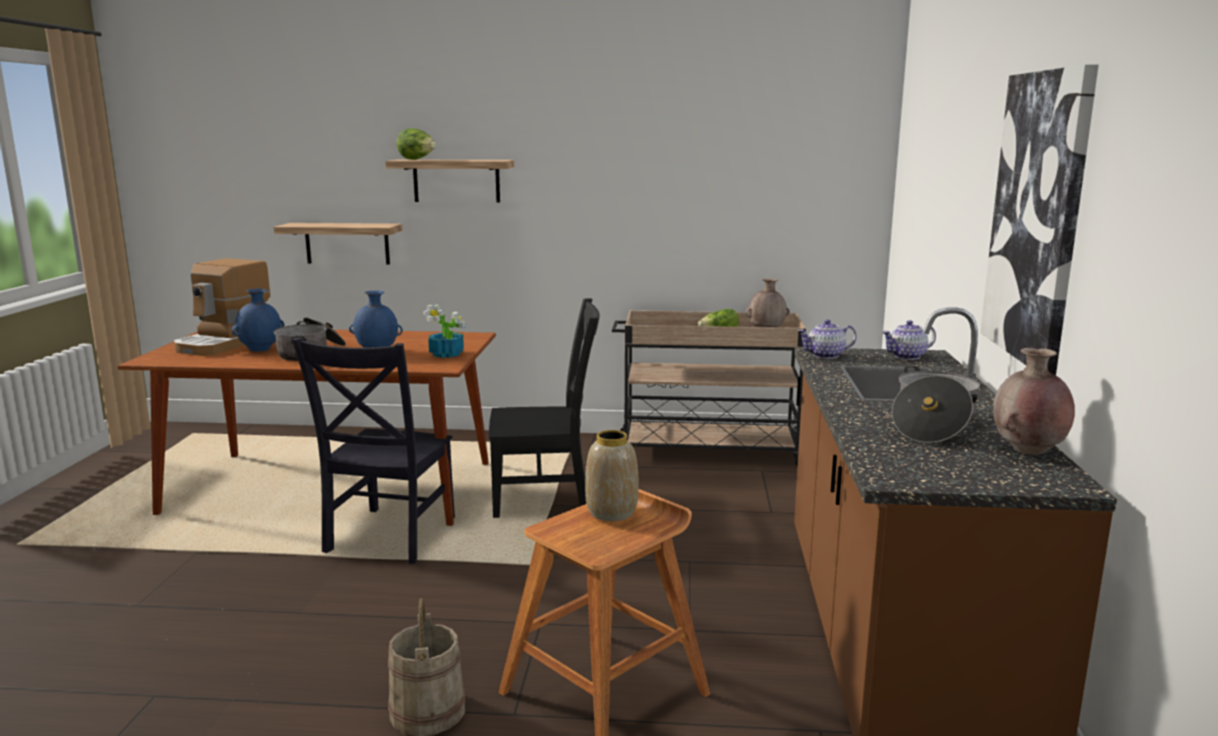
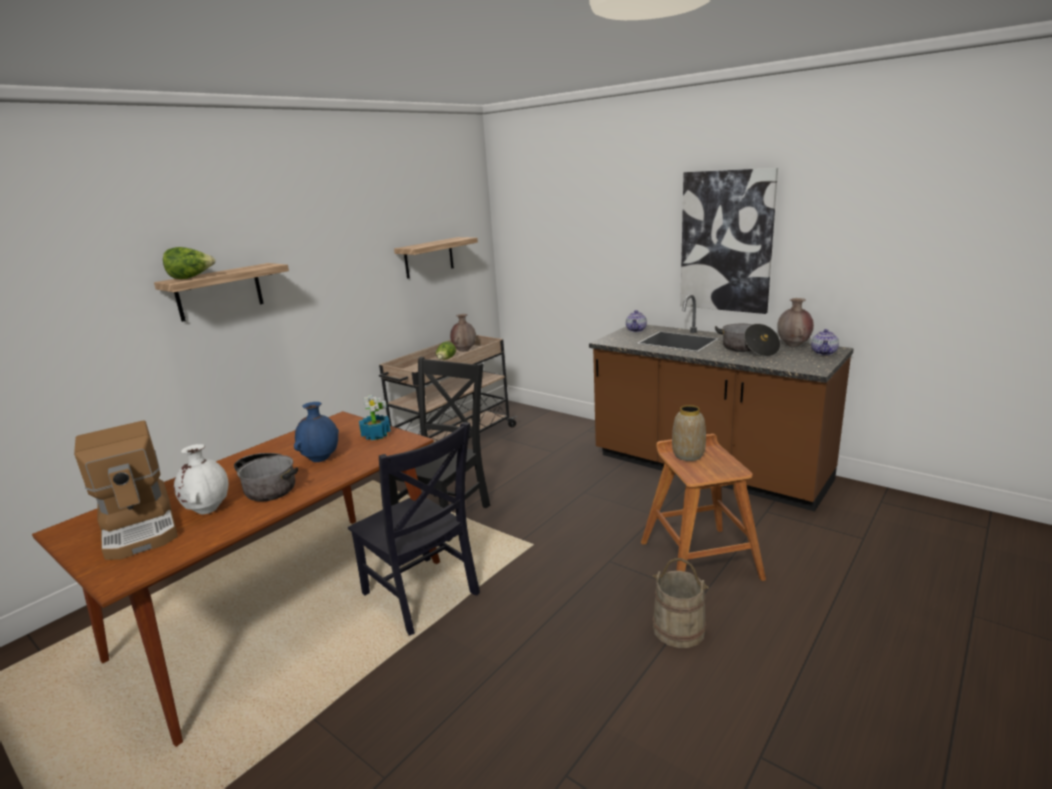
camera: 55 degrees left, 5 degrees up
blue vase [231,289,284,352] -> white vase [174,444,228,514]
shelf [274,223,403,264] -> shelf moved to [394,237,478,279]
teapot [797,320,857,359] -> teapot moved to [811,329,839,355]

